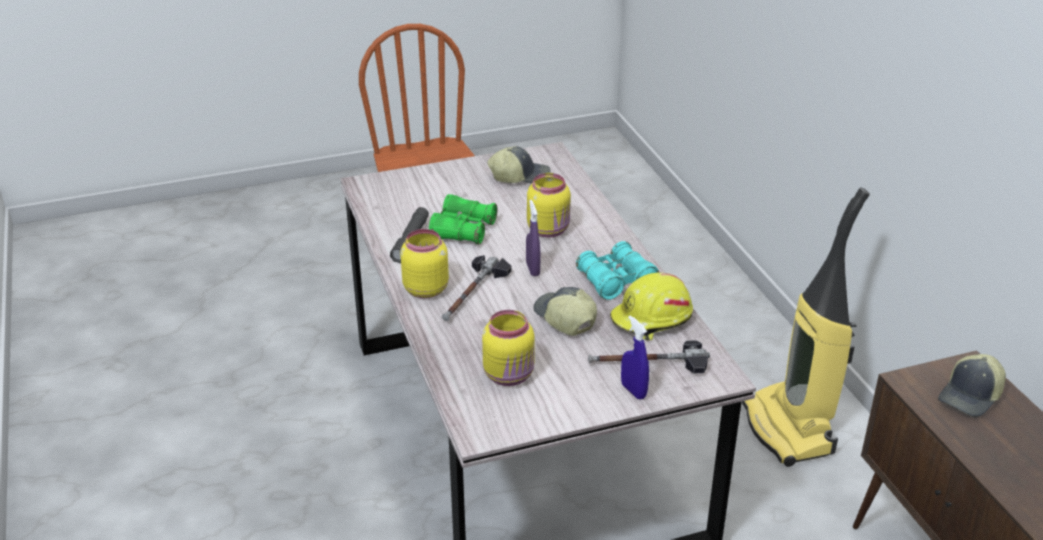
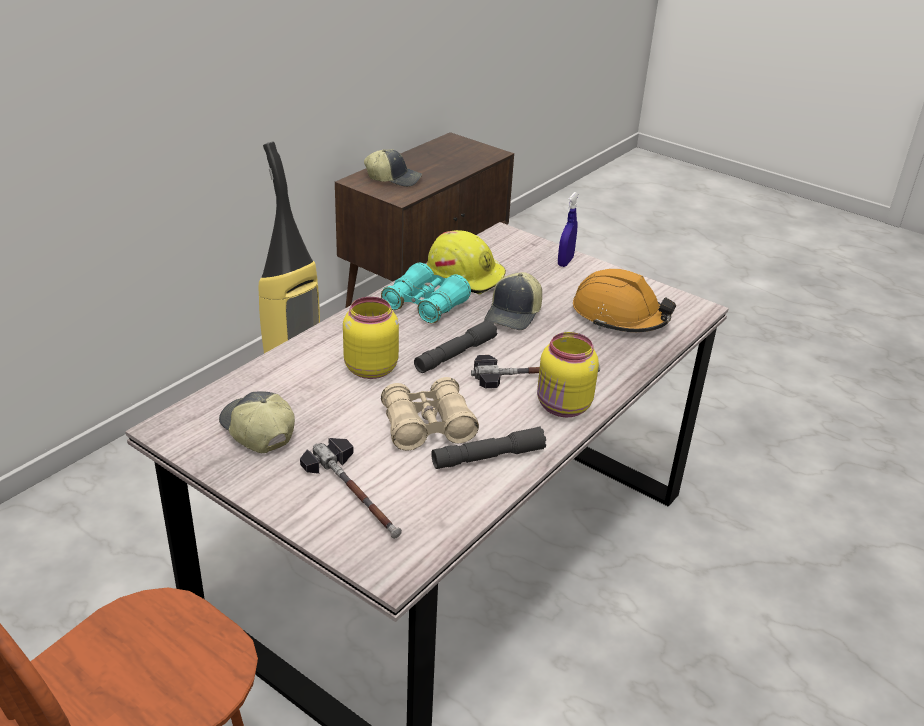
camera: 125 degrees left, 0 degrees up
green binoculars [429,194,497,244] -> beige binoculars [381,377,479,450]
yellow jar [482,310,535,386] -> orange hard hat [573,269,676,332]
purple spray bottle [526,200,540,276] -> grey flashlight [414,320,497,373]
hammer [588,340,710,373] -> hammer moved to [300,438,402,539]

